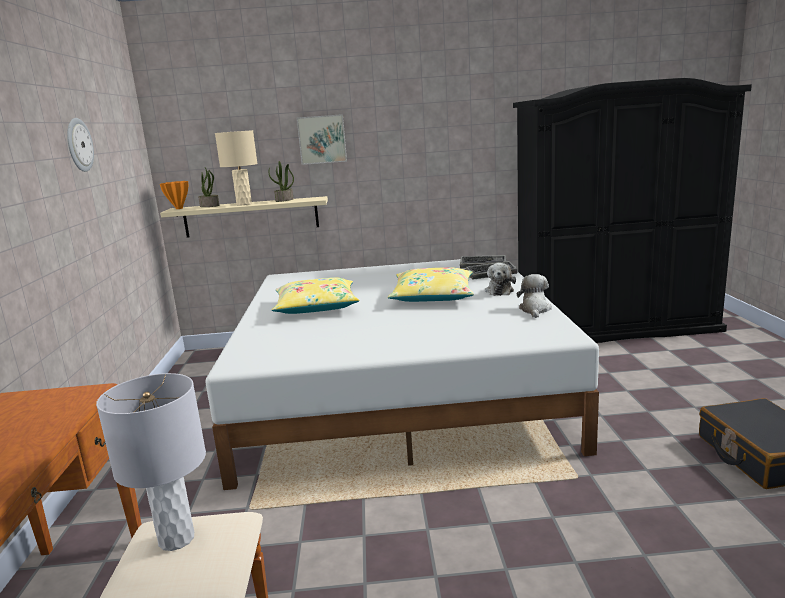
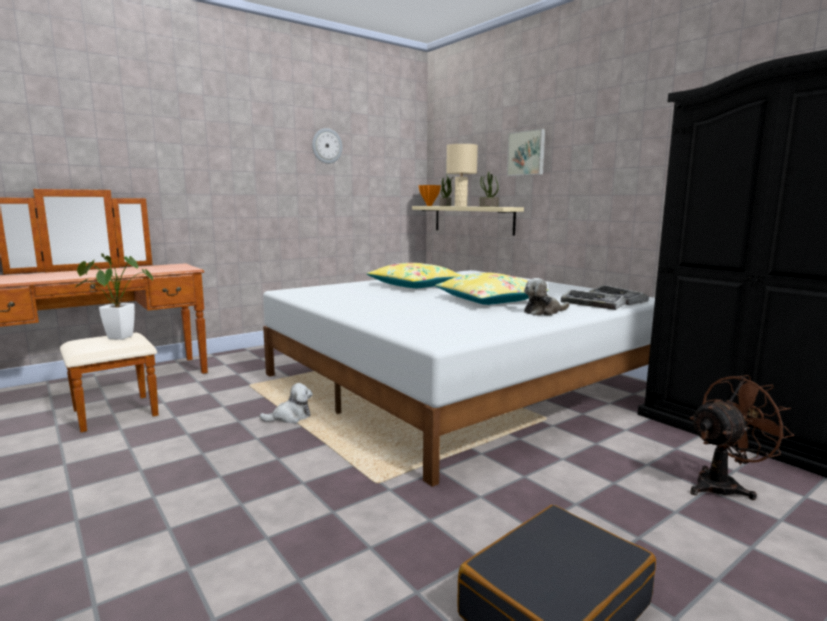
camera: 55 degrees right, 5 degrees down
grey table lamp [96,373,206,551] -> potted plant [75,253,153,340]
plush toy [517,274,552,318] -> plush toy moved to [259,383,313,424]
none -> brown fan [690,375,794,500]

